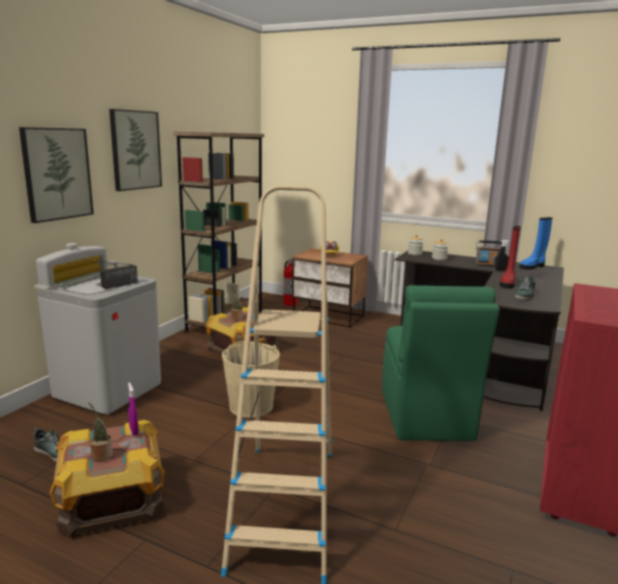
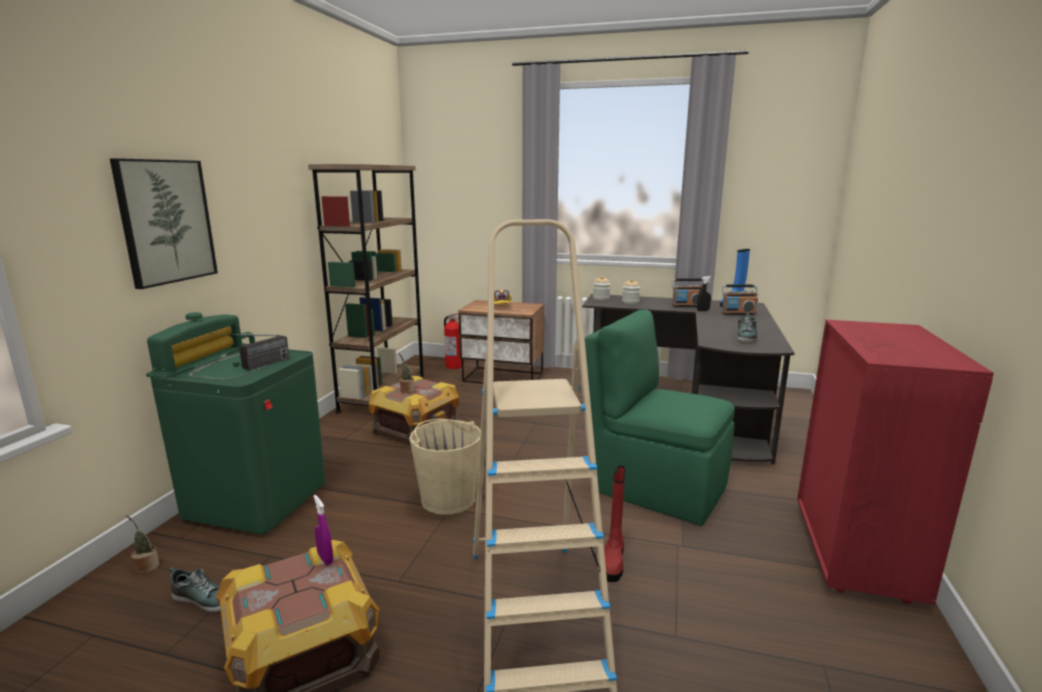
camera: 10 degrees left, 0 degrees up
grey washing machine [34,243,161,415] -> green washing machine [146,312,325,534]
potted plant [88,402,113,461] -> potted plant moved to [126,515,159,574]
picture [109,109,162,191] -> none
green chair [382,285,500,441] -> green chair turned 135 degrees clockwise [585,310,735,526]
red boot [500,226,520,289] -> red boot moved to [604,465,625,582]
none -> radio [721,285,758,315]

